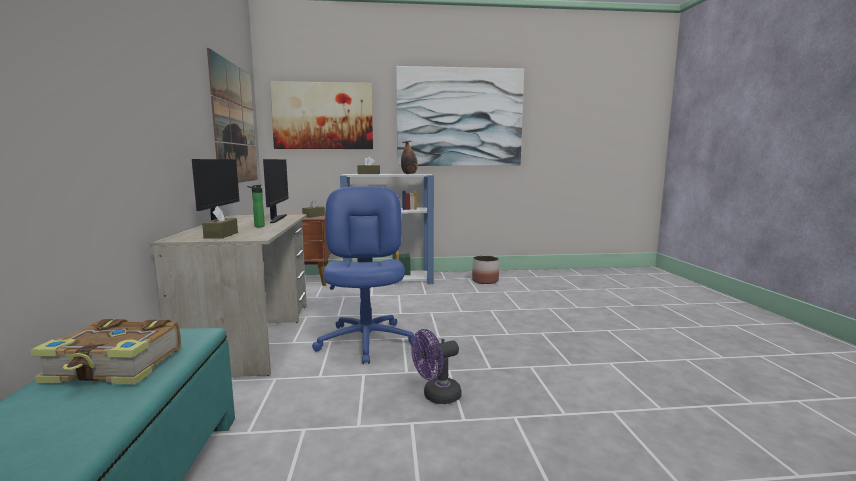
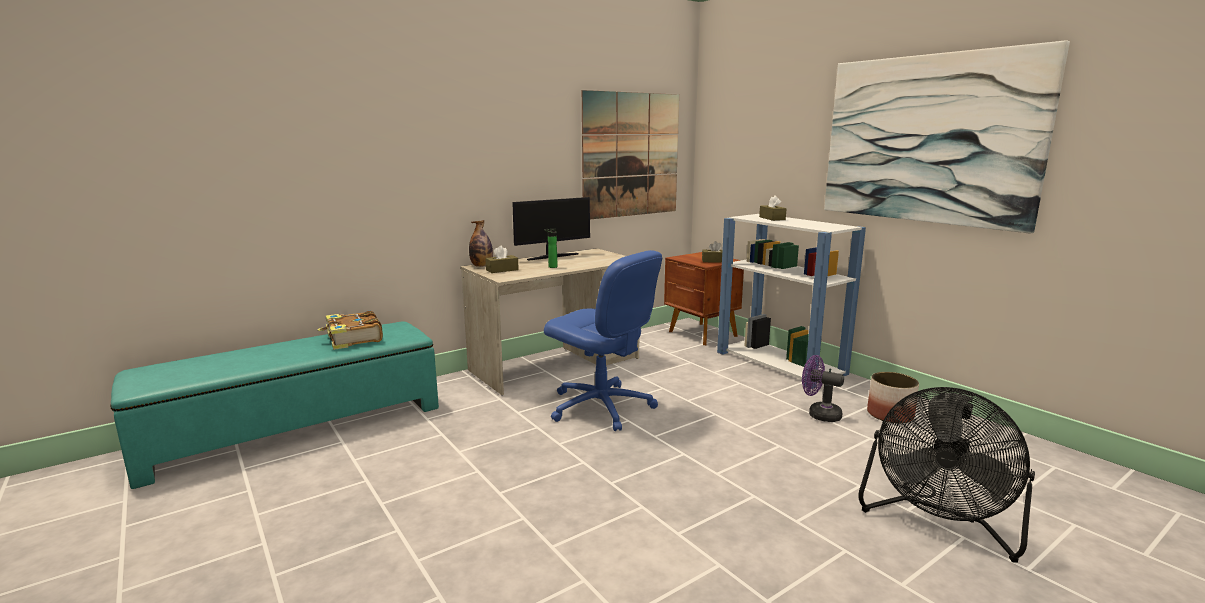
camera: 60 degrees right, 5 degrees up
monitor [263,159,289,223] -> none
picture [270,81,373,149] -> none
blue office chair [312,186,416,364] -> blue office chair turned 75 degrees clockwise [544,250,662,431]
bottle [401,141,418,174] -> bottle moved to [469,220,493,267]
purple fan [411,329,462,404] -> purple fan moved to [802,355,844,422]
none -> black fan [858,387,1035,563]

